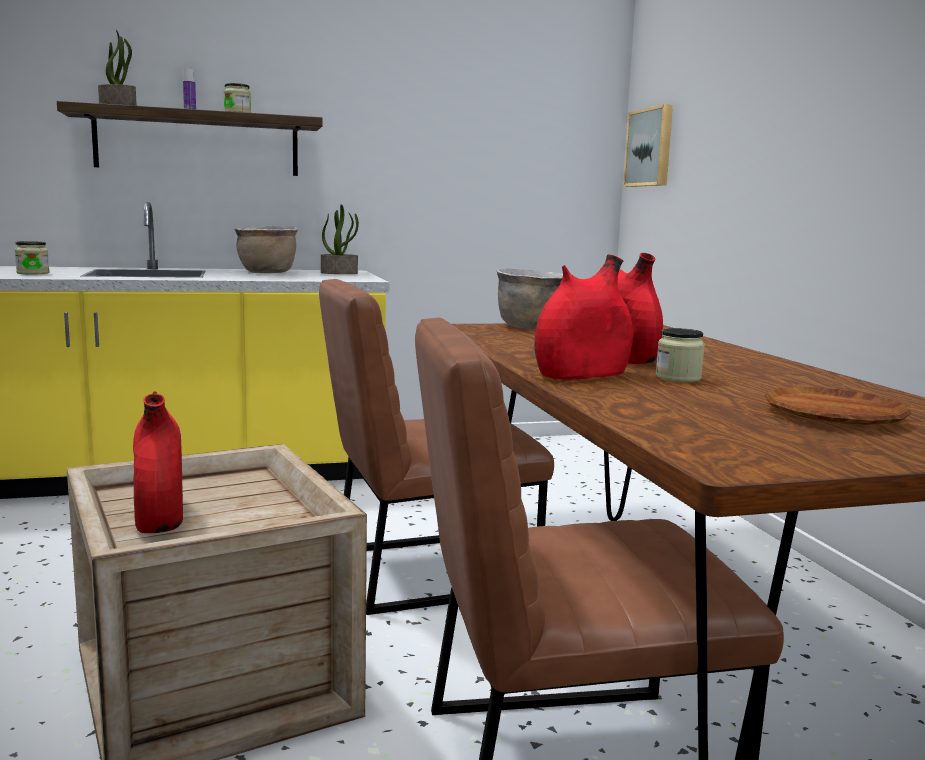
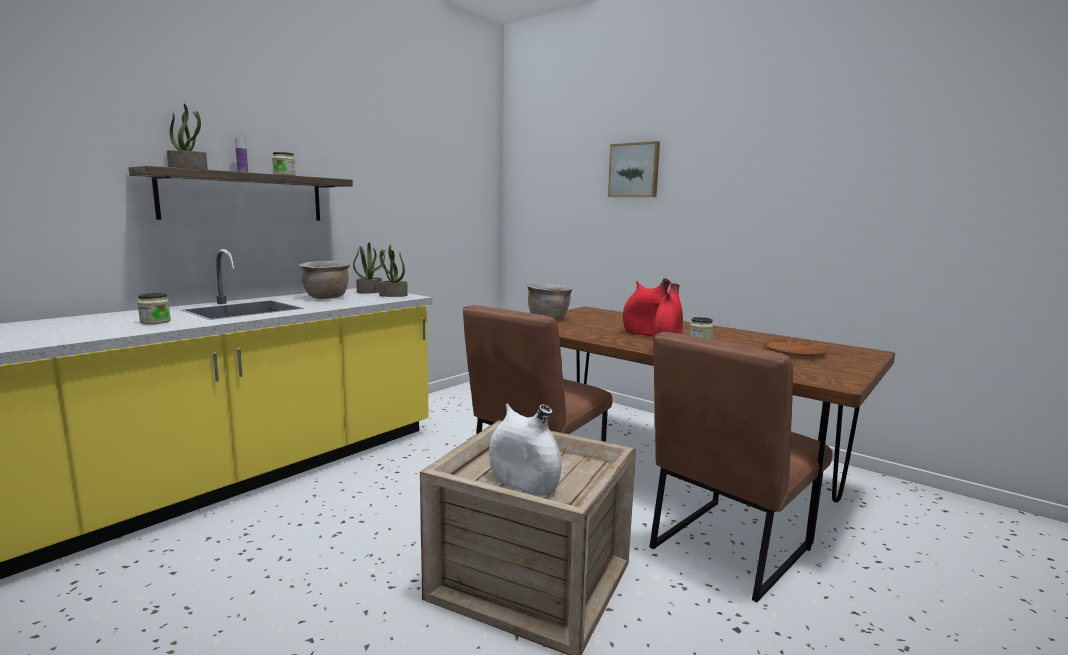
camera: 35 degrees left, 0 degrees up
red vase [133,391,183,533] -> white vase [489,403,562,495]
picture [623,104,673,187] -> picture moved to [608,141,660,197]
none -> potted plant [379,244,408,297]

